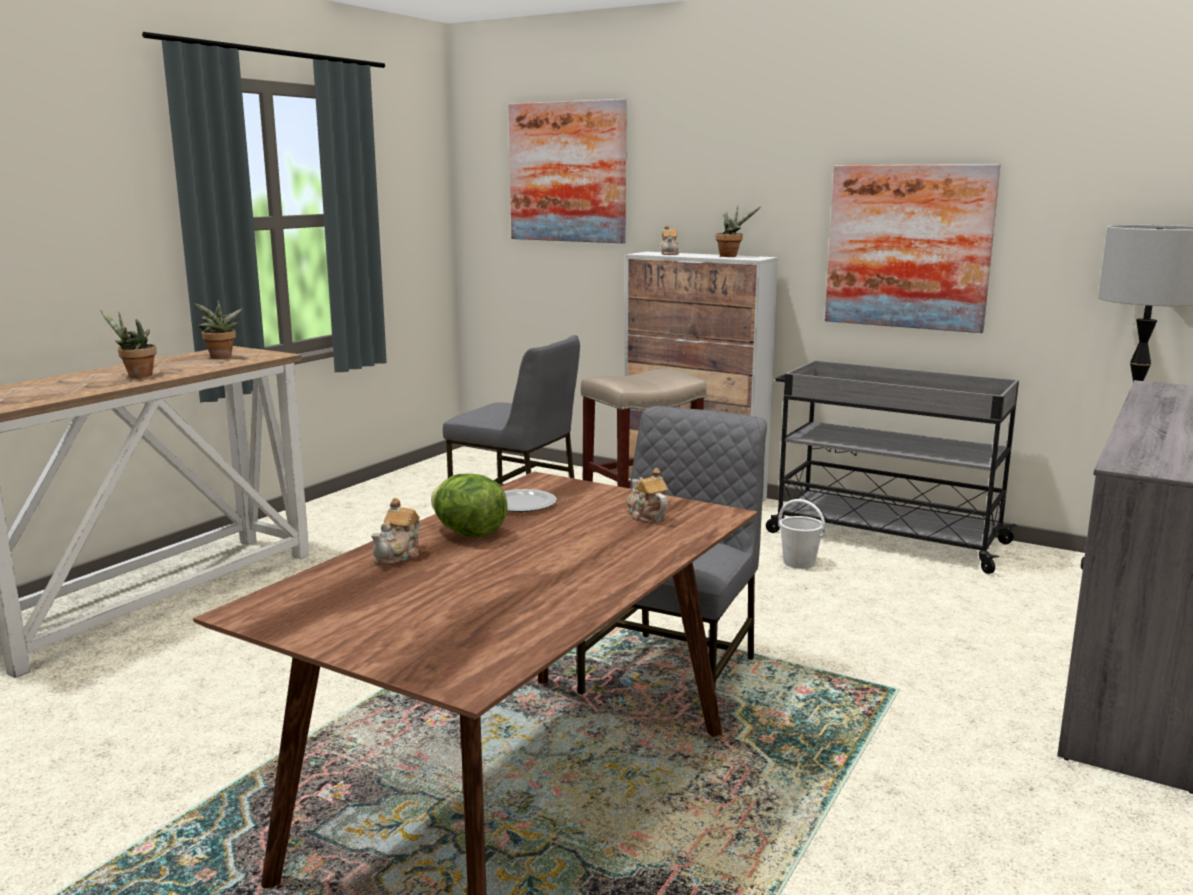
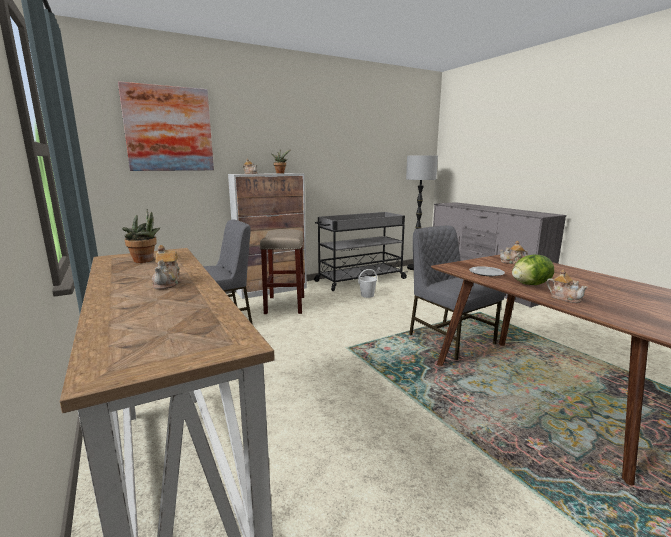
camera: 60 degrees left, 0 degrees up
potted plant [100,310,157,378] -> teapot [152,245,182,289]
picture [825,164,1000,333] -> none

